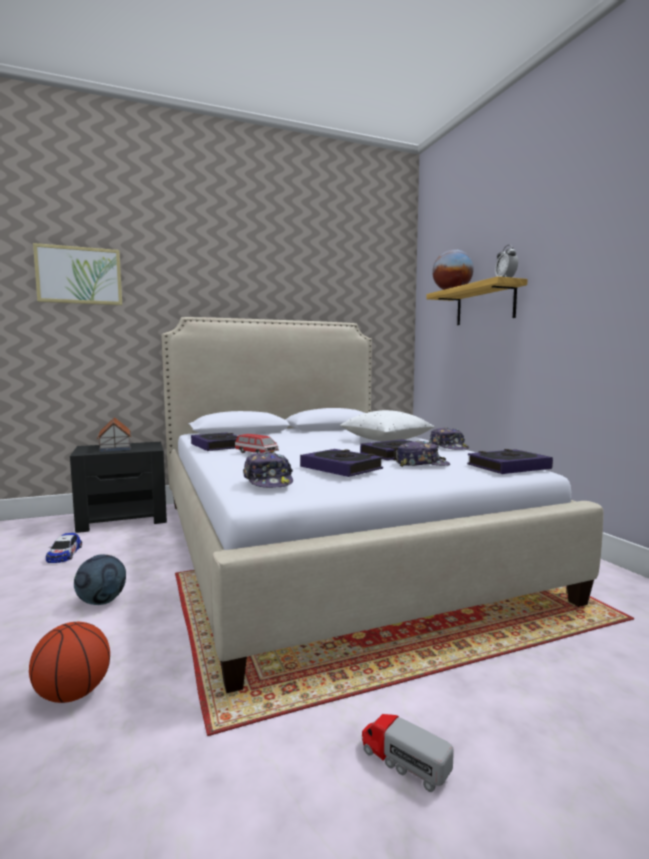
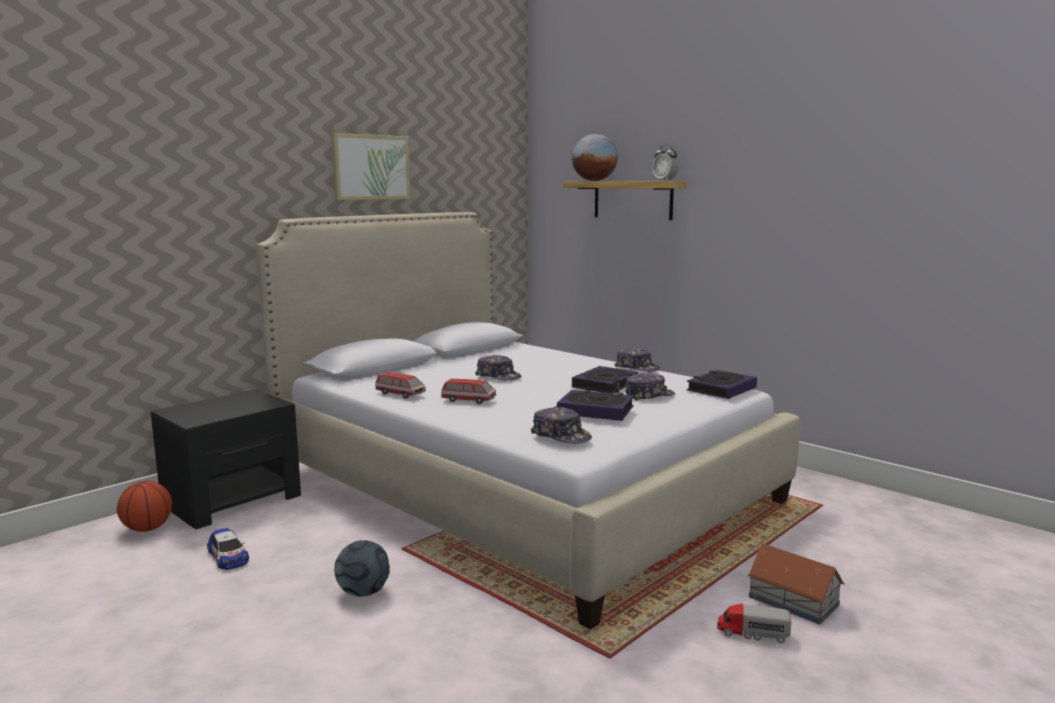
camera: 25 degrees left, 5 degrees up
basketball [29,622,110,703] -> basketball moved to [117,481,172,532]
picture [33,243,122,305] -> picture moved to [331,133,410,200]
toy house [97,417,132,452] -> toy house moved to [748,544,845,625]
book [191,432,238,451] -> toy car [375,372,426,398]
white pillow [340,410,435,441] -> none
none -> cap [475,355,521,381]

